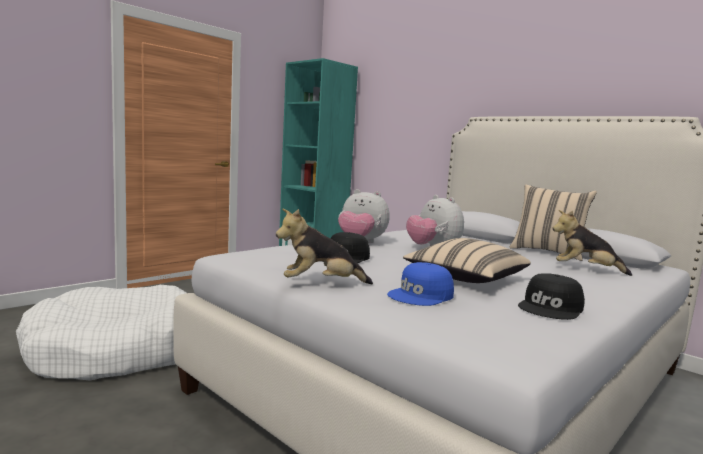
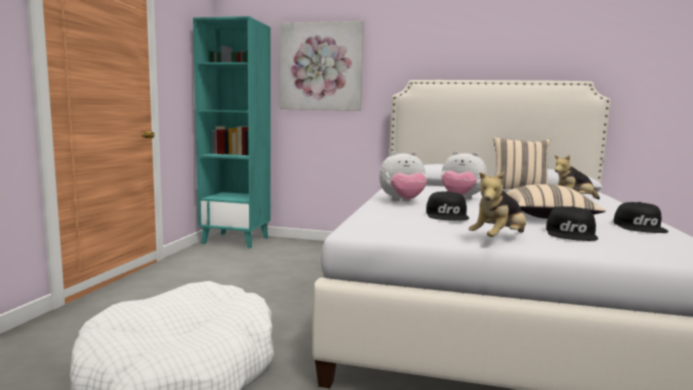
camera: 30 degrees left, 0 degrees up
blue cap [387,262,454,306] -> black cap [546,206,598,241]
none -> picture [279,21,364,111]

